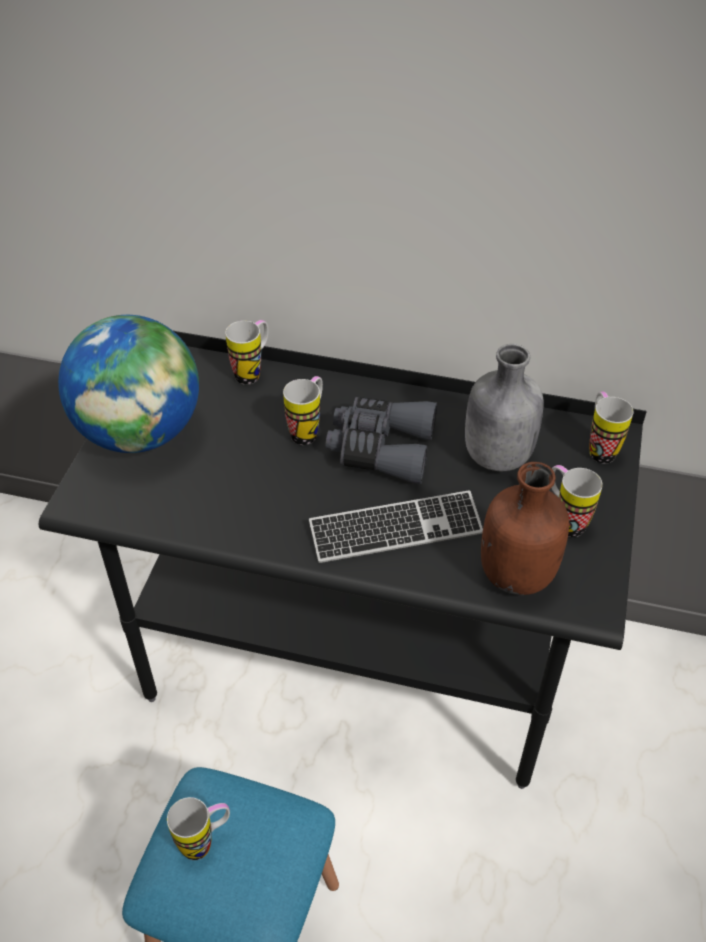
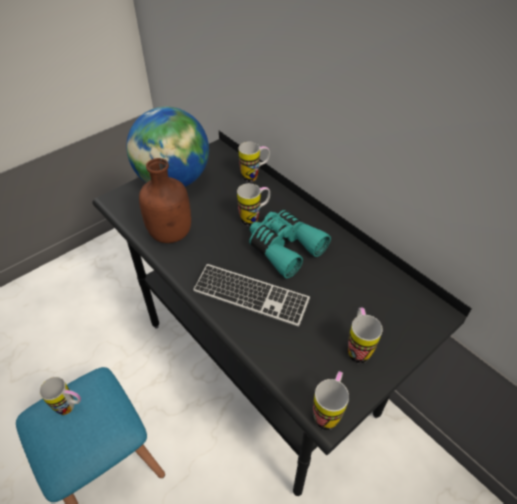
camera: 35 degrees right, 0 degrees up
grey binoculars [326,397,437,484] -> turquoise binoculars [249,210,331,278]
grey bottle [465,344,544,471] -> none
brown bottle [481,462,569,595] -> brown bottle moved to [139,158,191,243]
mug [590,391,633,464] -> mug moved to [313,371,349,430]

